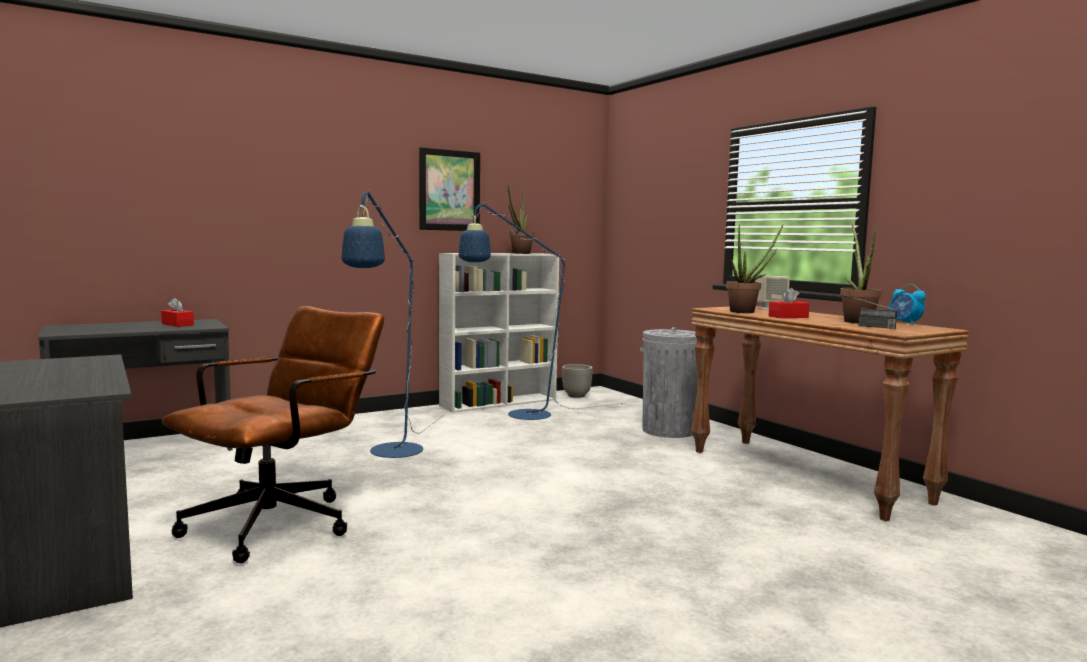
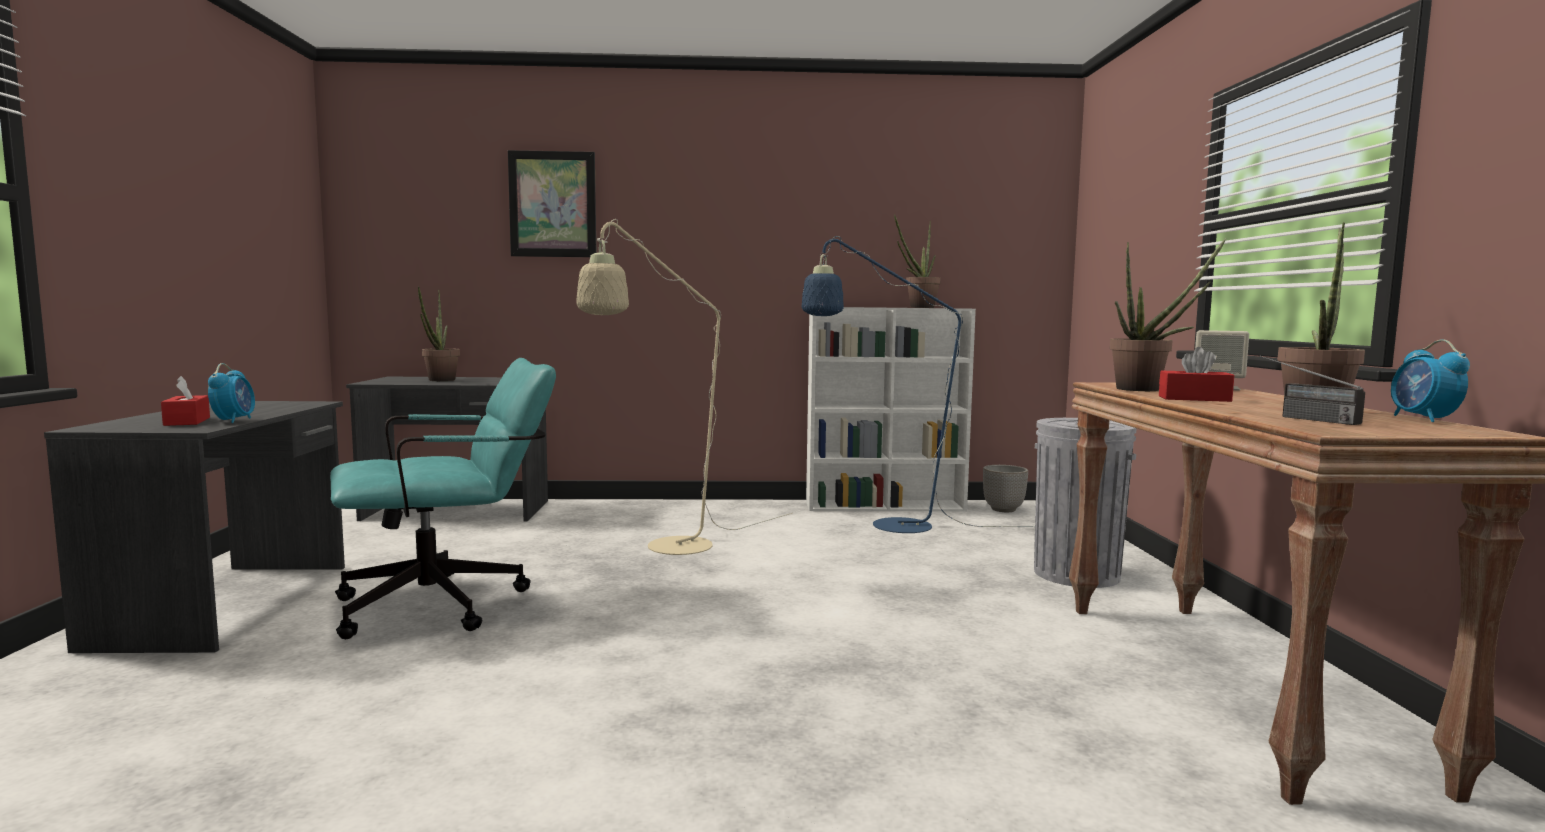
camera: 30 degrees right, 0 degrees up
red tissue box [161,298,194,327] -> red tissue box moved to [161,376,210,426]
brown office chair [162,306,384,563] -> turquoise office chair [330,358,556,639]
blue floor lamp [342,189,443,458] -> beige floor lamp [576,219,792,555]
picture [419,147,480,231] -> picture moved to [508,150,596,257]
none -> alarm clock [208,363,255,423]
none -> potted plant [418,286,460,381]

